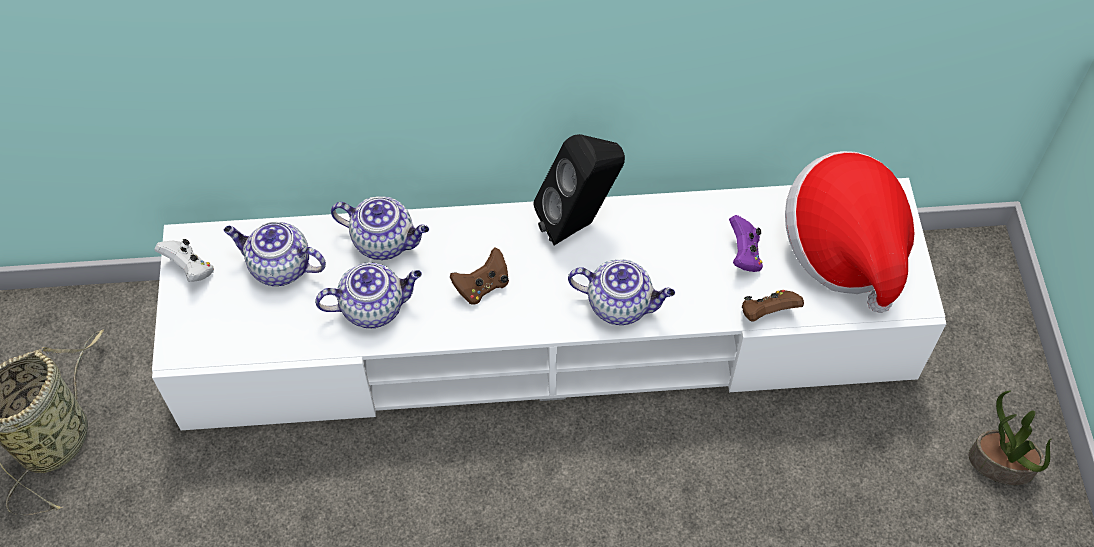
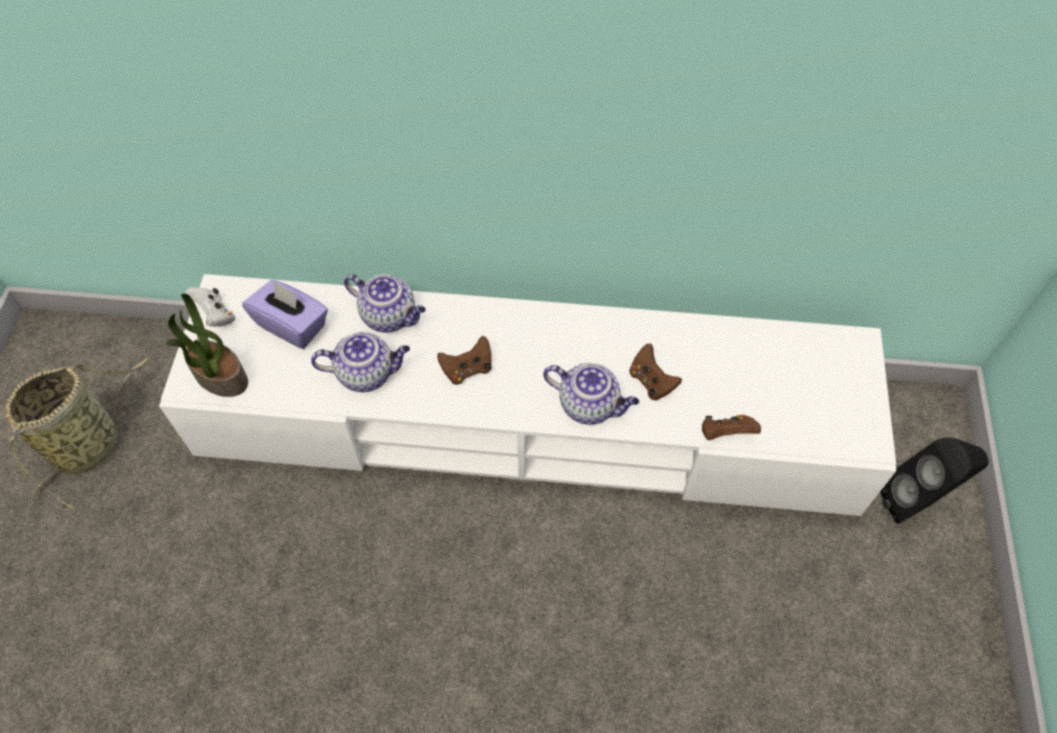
camera: 10 degrees right, 0 degrees up
teapot [224,222,326,286] -> purple tissue box [243,280,328,349]
black speaker [533,134,625,246] -> black speaker moved to [880,437,989,524]
purple game controller [729,215,763,272] -> none
hat [785,151,915,313] -> none
potted plant [969,391,1052,485] -> potted plant moved to [166,294,248,397]
none -> brown game controller [629,344,682,400]

